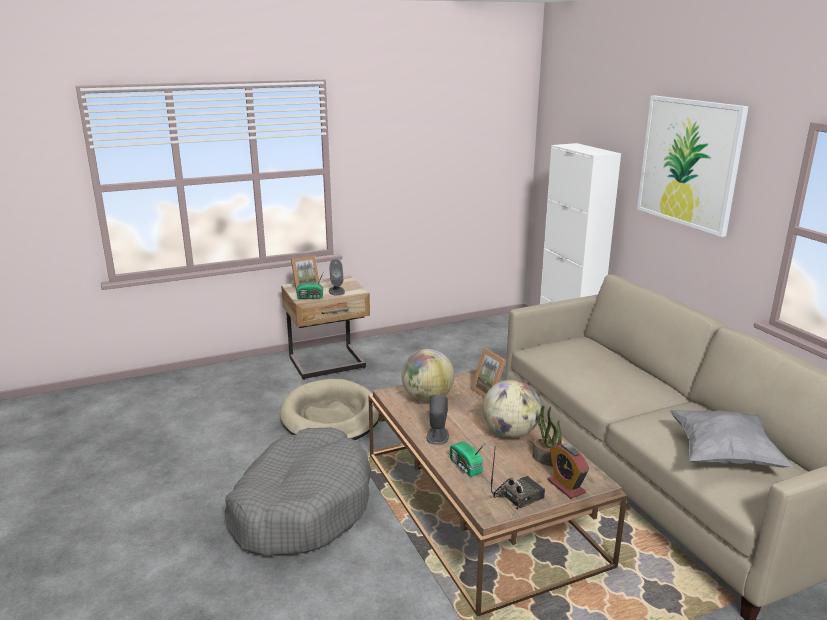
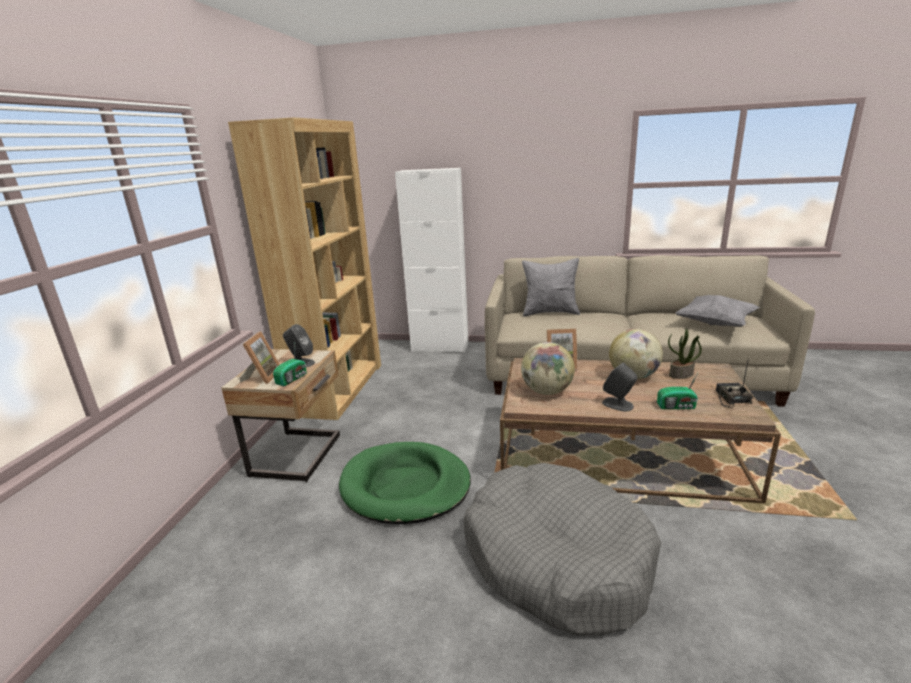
camera: 55 degrees left, 0 degrees up
beige dog bed [280,379,379,440] -> green dog bed [339,442,471,524]
alarm clock [548,443,589,499] -> none
picture [637,96,749,237] -> none
none -> brown bookcase [228,117,381,420]
none -> grey pillow [522,258,580,317]

